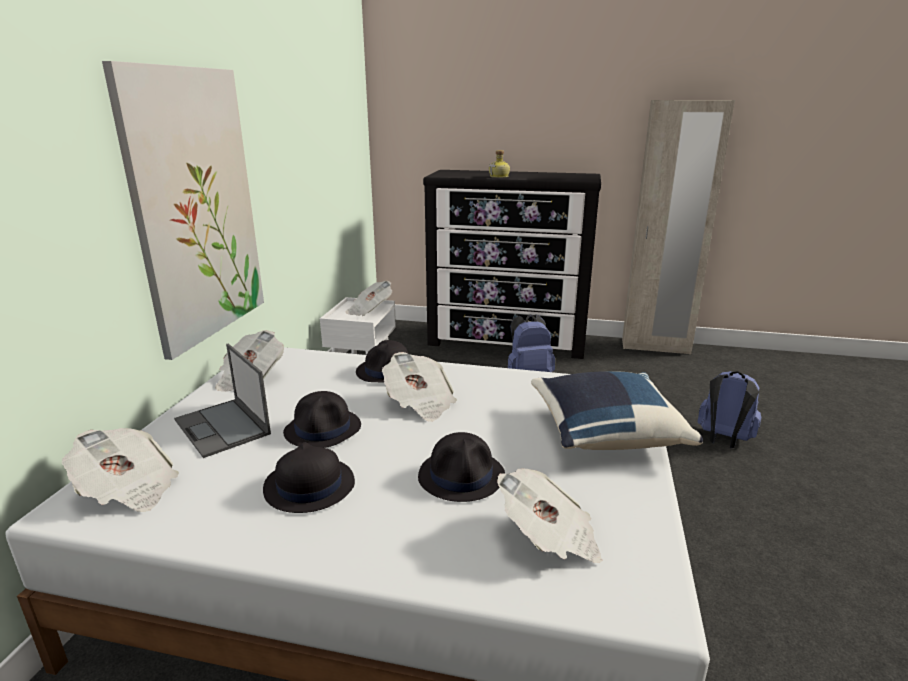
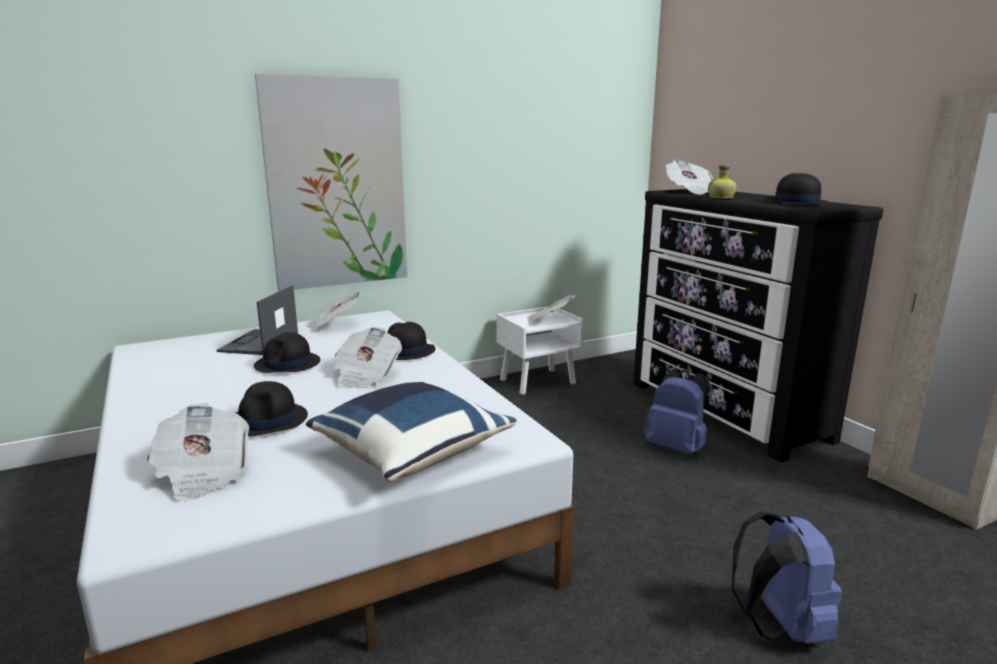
camera: 50 degrees right, 5 degrees down
newspaper [62,428,179,512] -> newspaper moved to [666,160,713,195]
black hat [263,442,355,513] -> black hat moved to [766,173,829,205]

